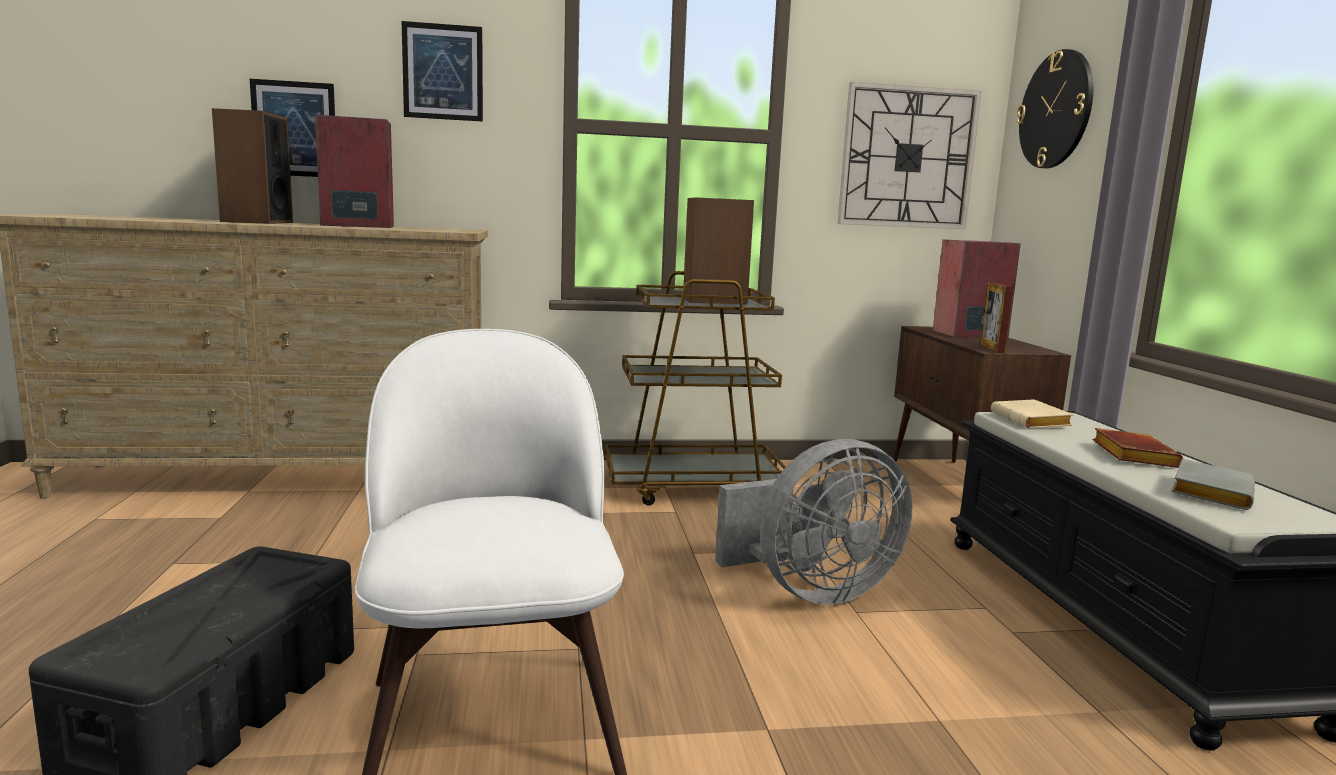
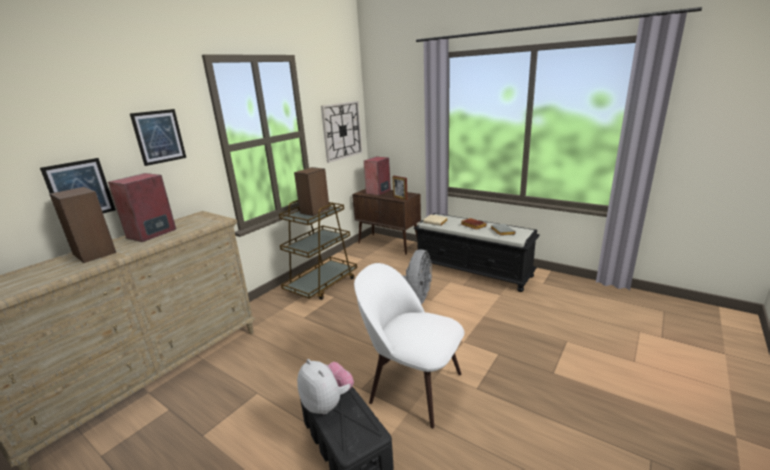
camera: 45 degrees left, 10 degrees up
wall clock [1016,49,1093,168] -> none
none -> plush toy [297,359,354,414]

